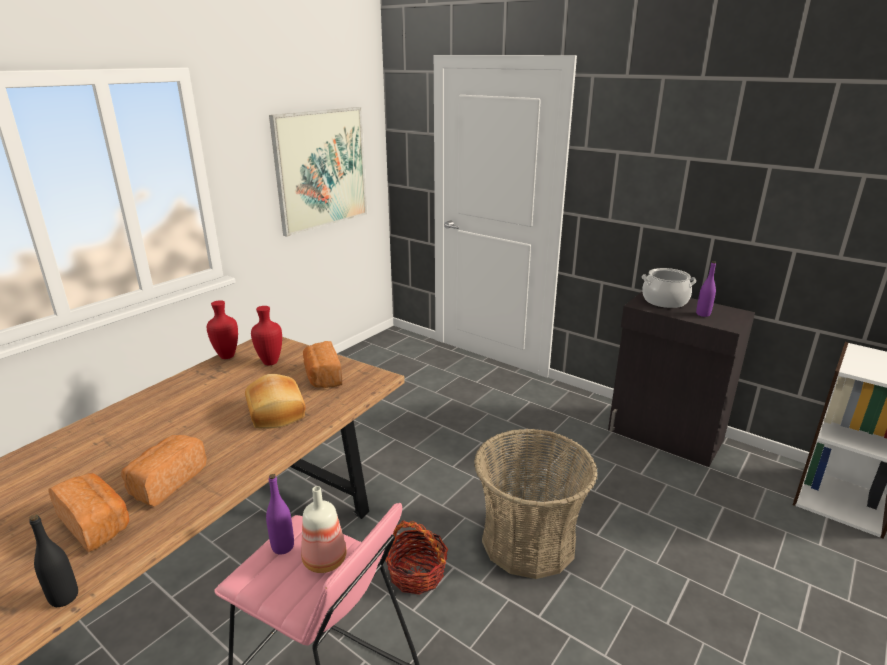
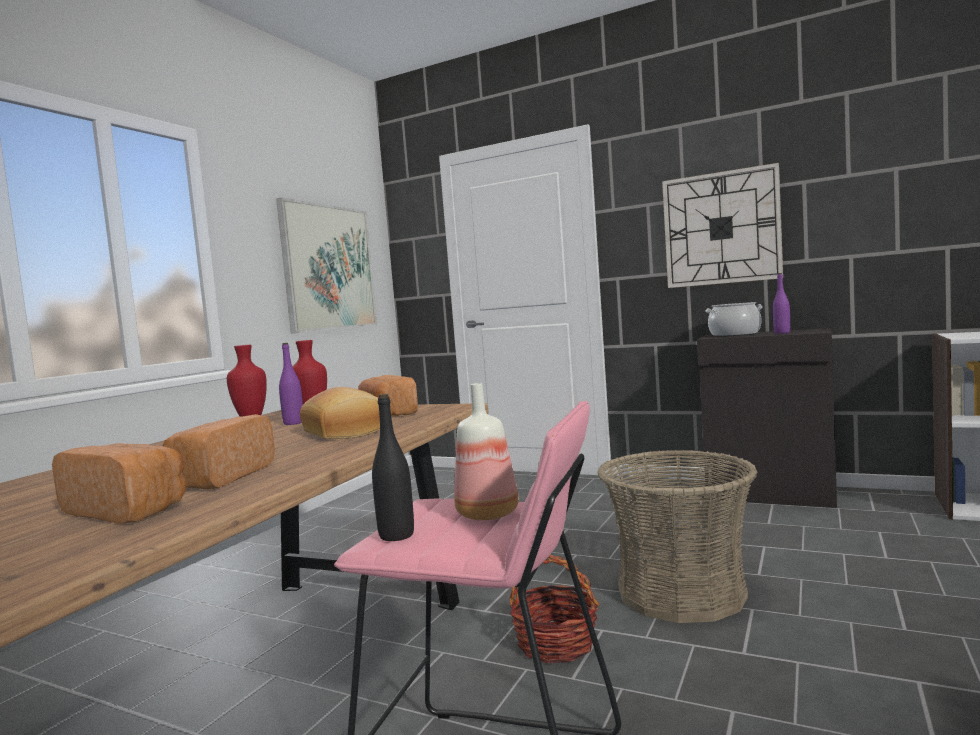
camera: 10 degrees left, 20 degrees down
black bottle [29,514,78,607] -> black bottle moved to [372,394,414,541]
purple bottle [266,474,294,555] -> purple bottle moved to [279,343,303,425]
none -> wall clock [662,163,783,288]

